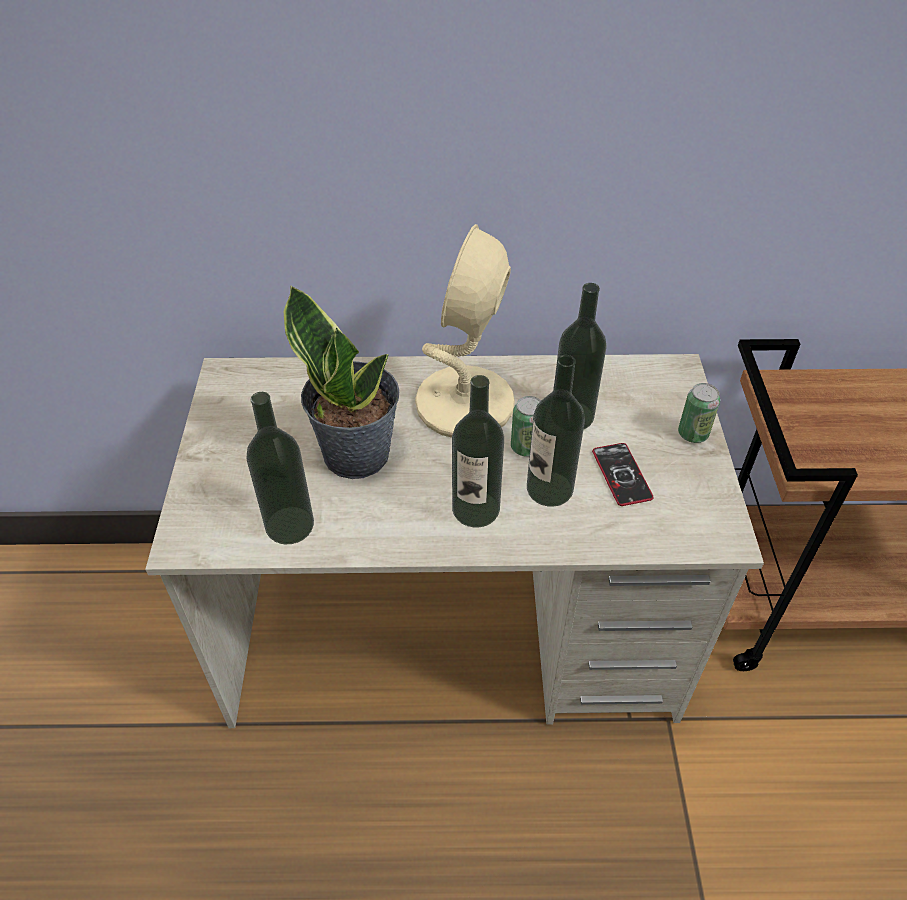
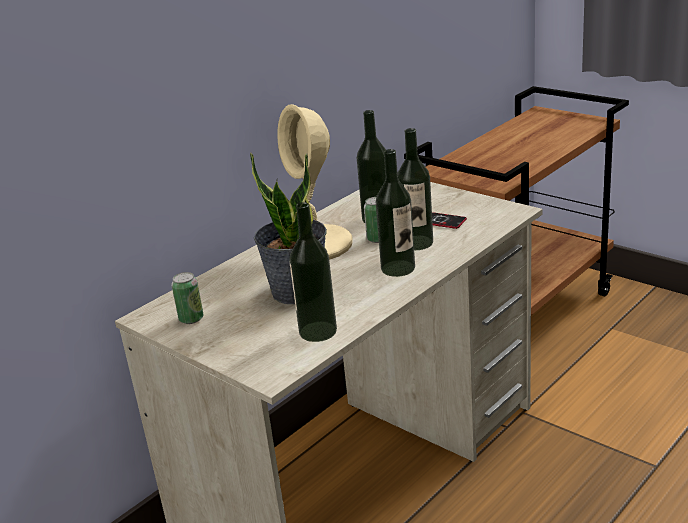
camera: 45 degrees left, 20 degrees down
can [678,383,720,443] -> can moved to [171,272,204,324]

